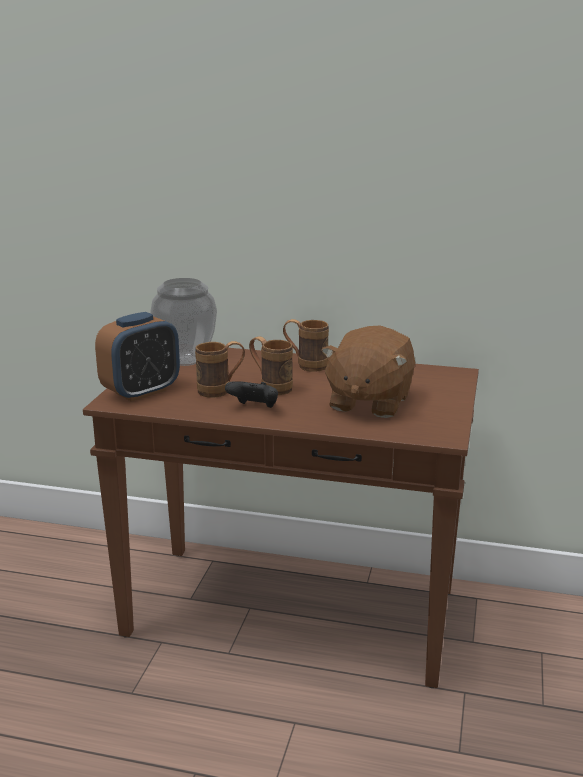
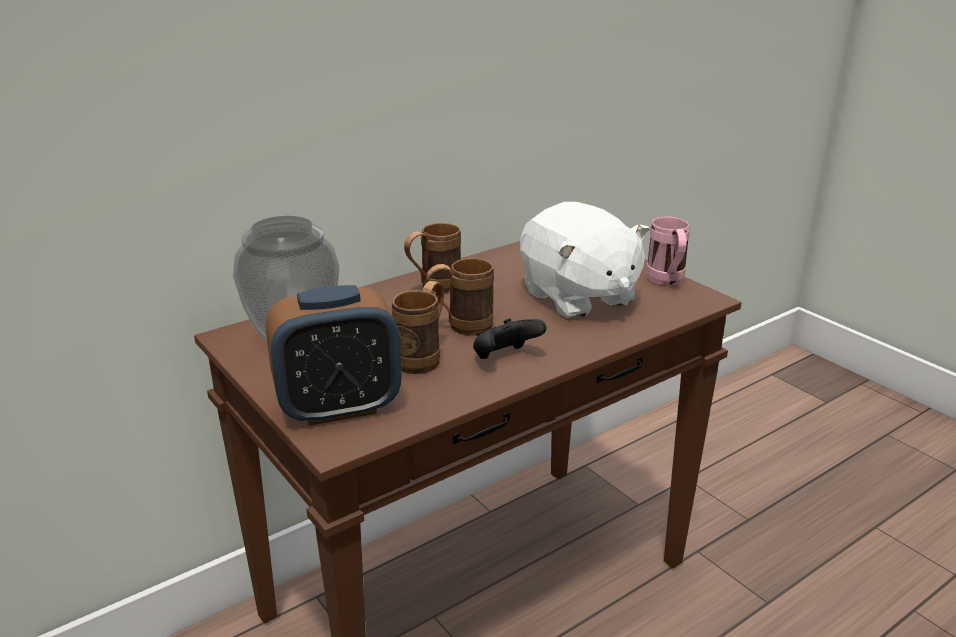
camera: 50 degrees left, 5 degrees up
alarm clock [95,312,180,402] -> alarm clock turned 75 degrees clockwise [266,285,402,426]
brown plush toy [321,325,415,418] -> white plush toy [520,202,650,319]
none -> pink mug [646,216,690,286]

